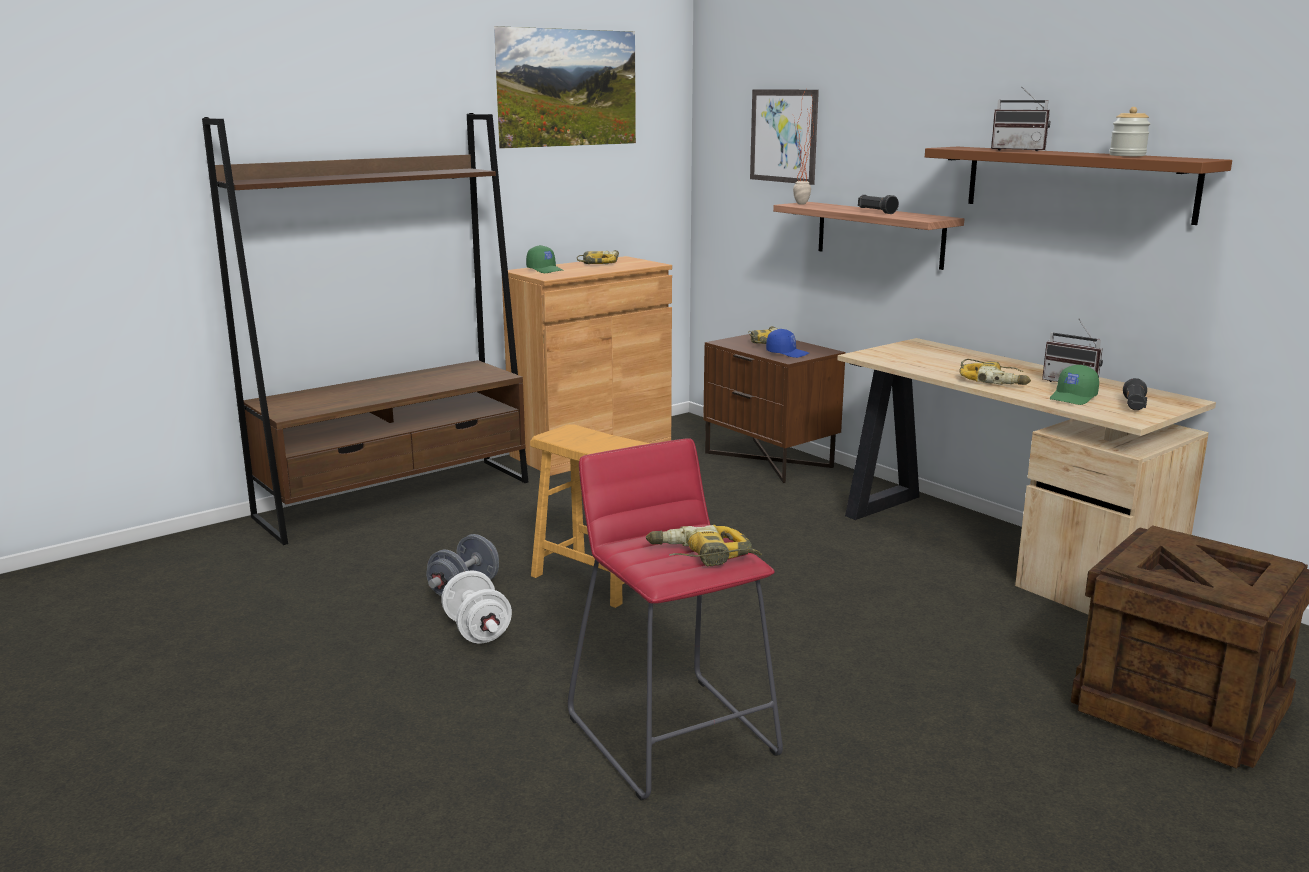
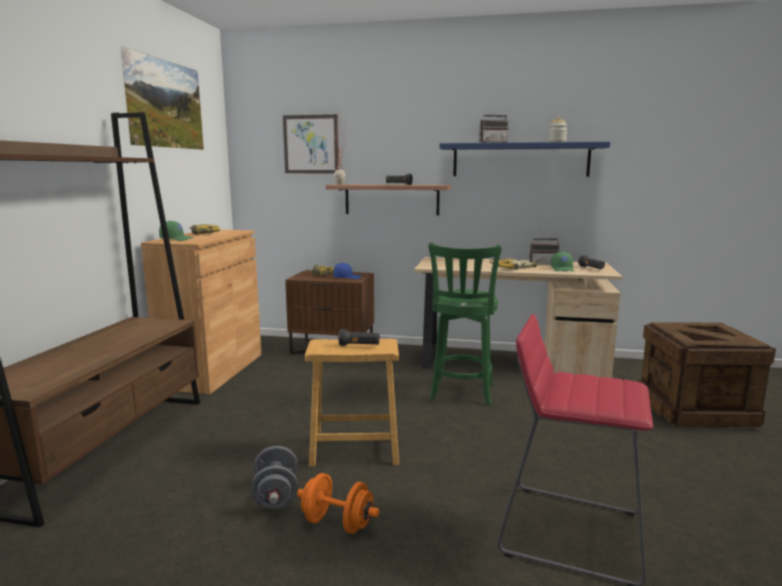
camera: 40 degrees left, 5 degrees down
white dumbbell [441,571,512,643] -> orange dumbbell [297,473,380,534]
power drill [646,525,762,566] -> none
brown shelf [925,147,1232,225] -> blue shelf [439,142,610,177]
none -> black flashlight [339,329,380,346]
none -> green stool [428,242,502,406]

